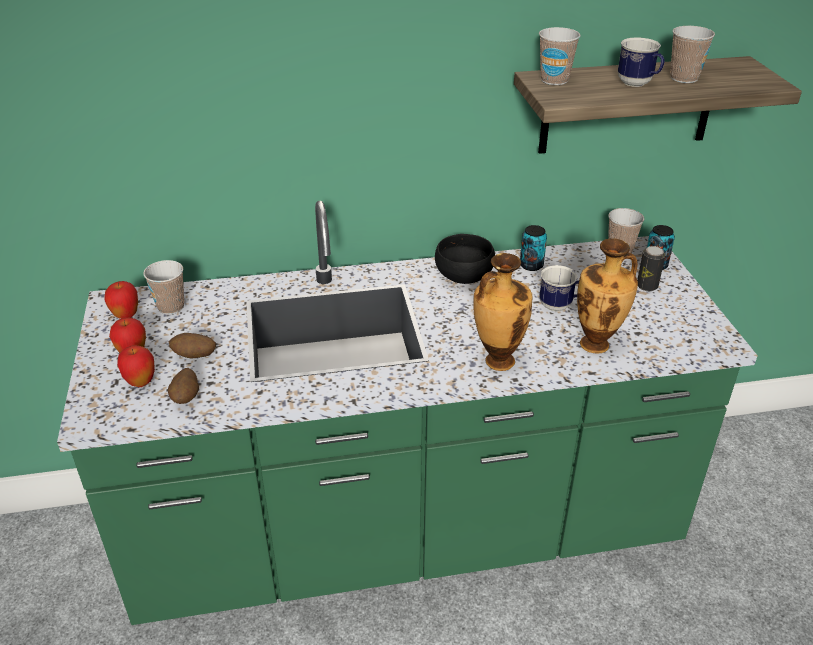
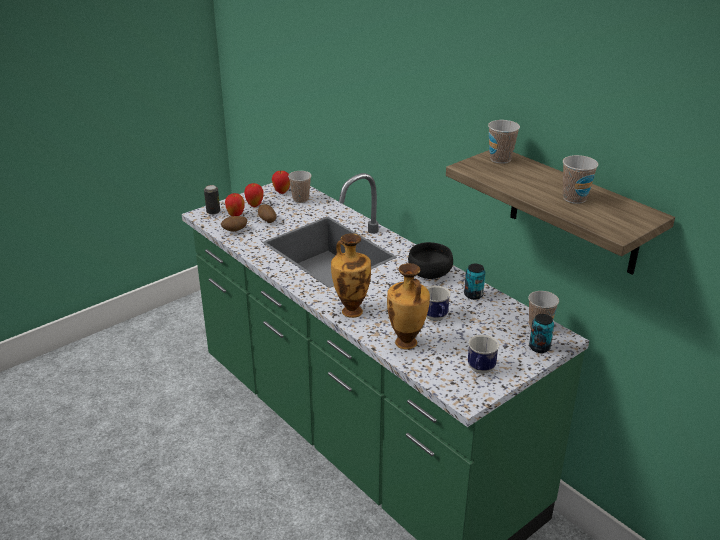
camera: 60 degrees right, 5 degrees down
mug [618,38,664,87] -> mug moved to [468,335,499,374]
can [637,246,666,291] -> can moved to [204,185,220,215]

